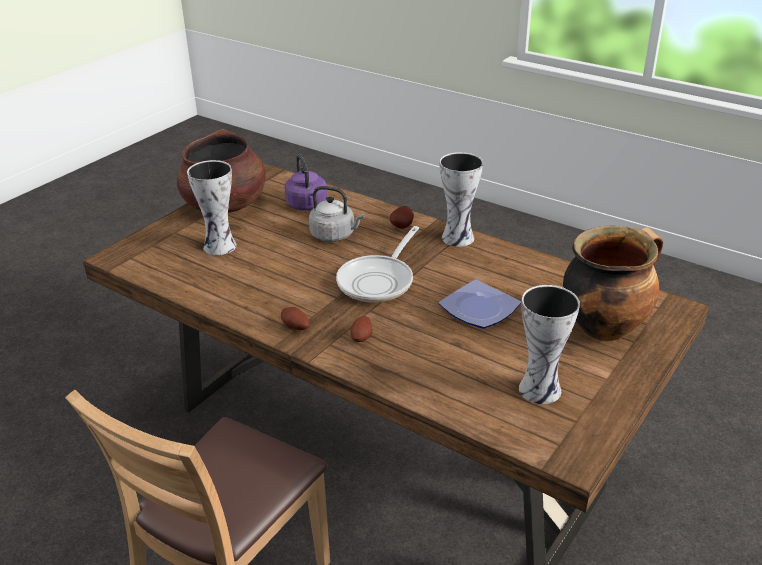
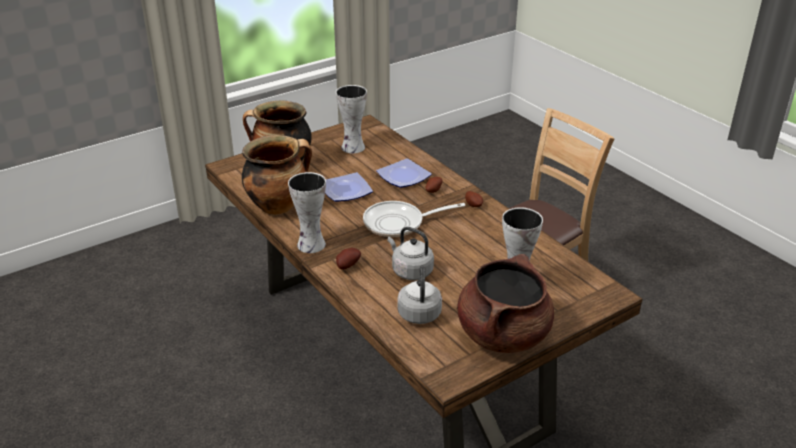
camera: 160 degrees left, 0 degrees up
purple kettle [285,154,328,211] -> grey kettle [397,265,442,324]
frying pan [336,226,419,302] -> frying pan turned 150 degrees counterclockwise [363,201,465,237]
none -> cooking pot [242,135,312,215]
none -> plate [376,158,432,188]

